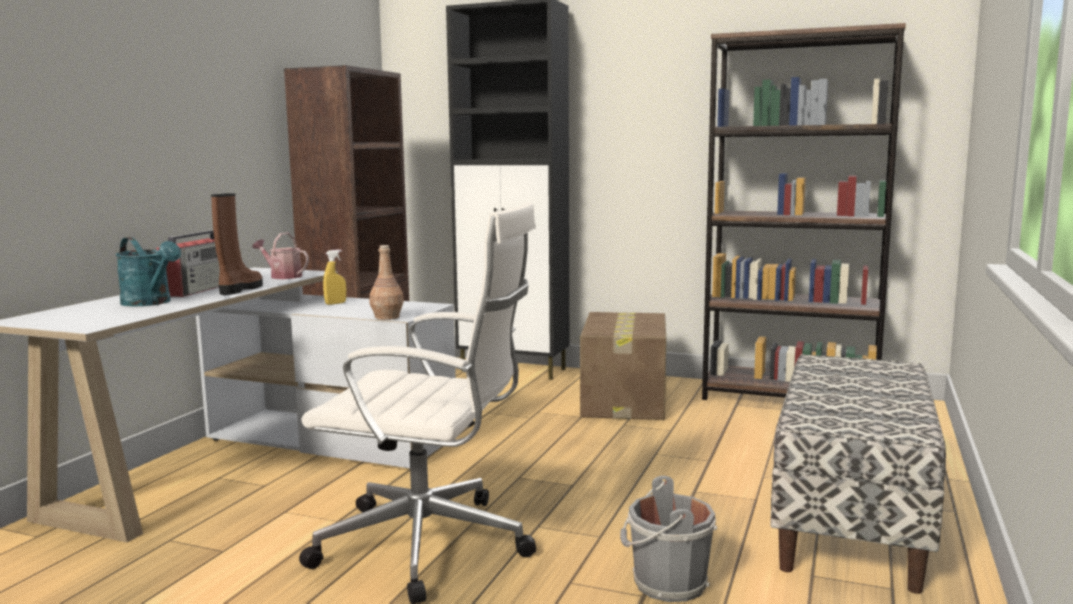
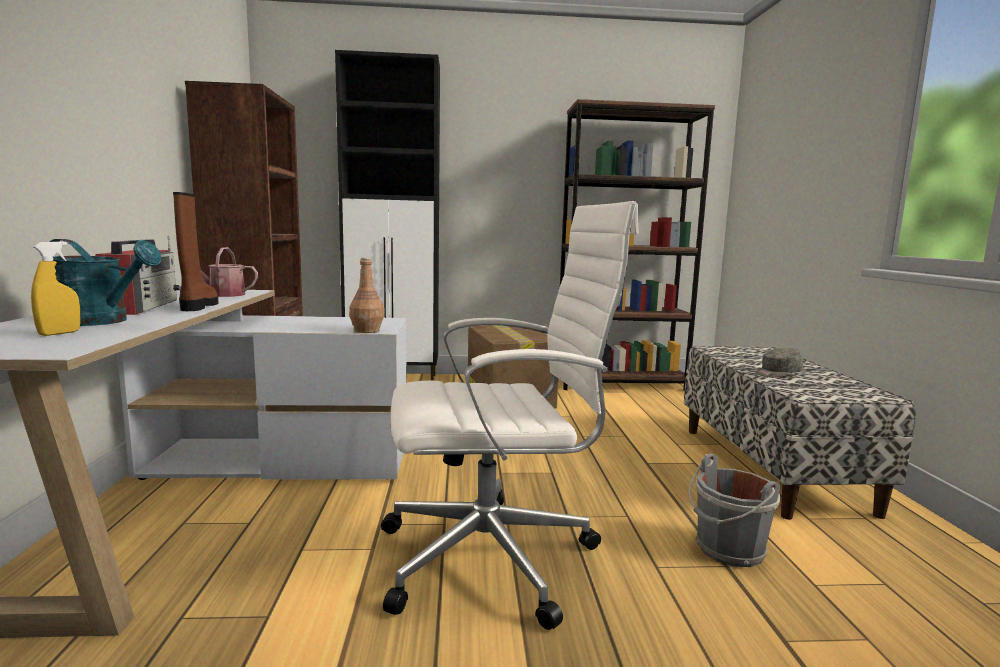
camera: 25 degrees left, 0 degrees up
yellow spray bottle [323,249,346,305] -> yellow spray bottle moved to [31,242,80,336]
none -> grey cap [756,348,803,377]

